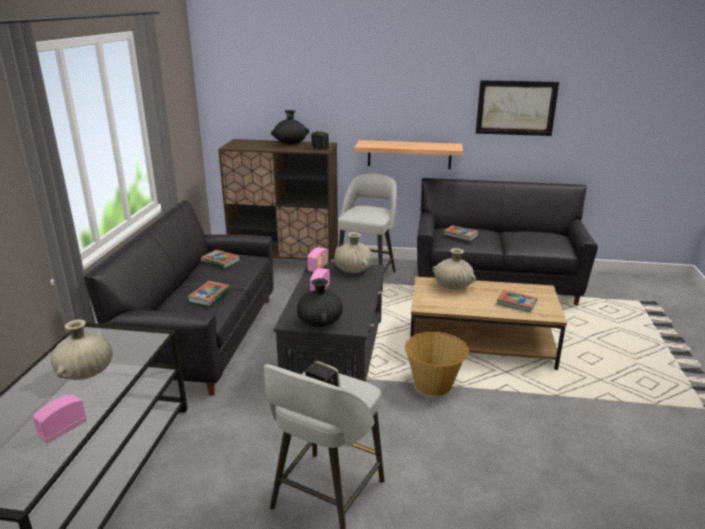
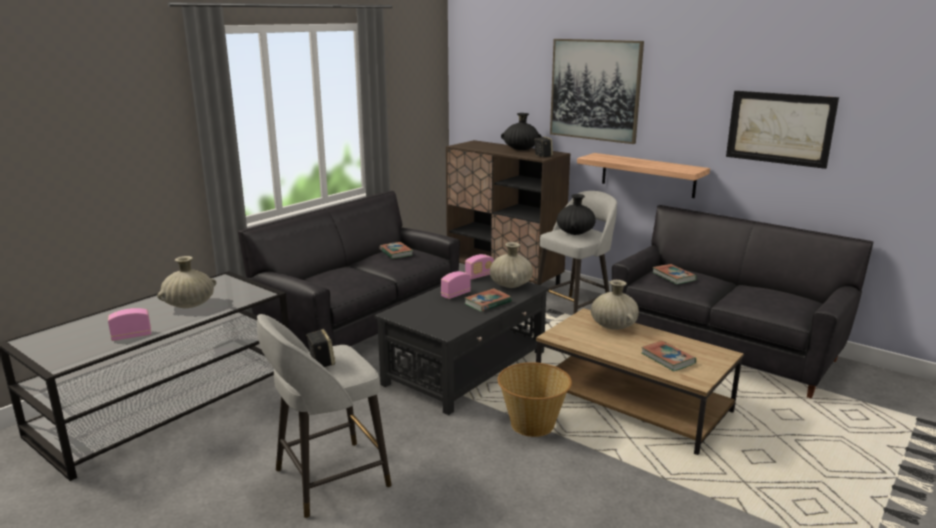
camera: 30 degrees right, 5 degrees down
book [187,281,230,306] -> book moved to [464,288,512,312]
black vase [297,278,343,327] -> black vase moved to [557,194,596,235]
none -> picture [550,39,644,144]

